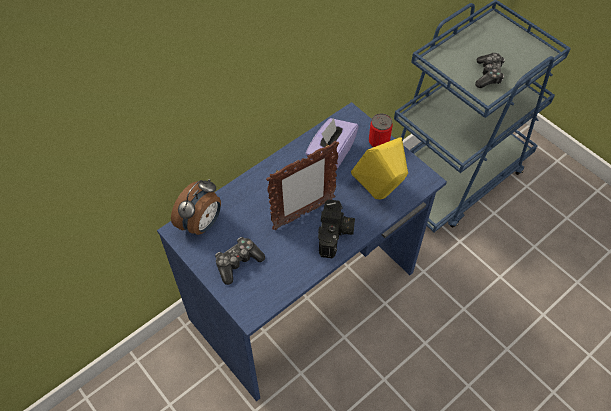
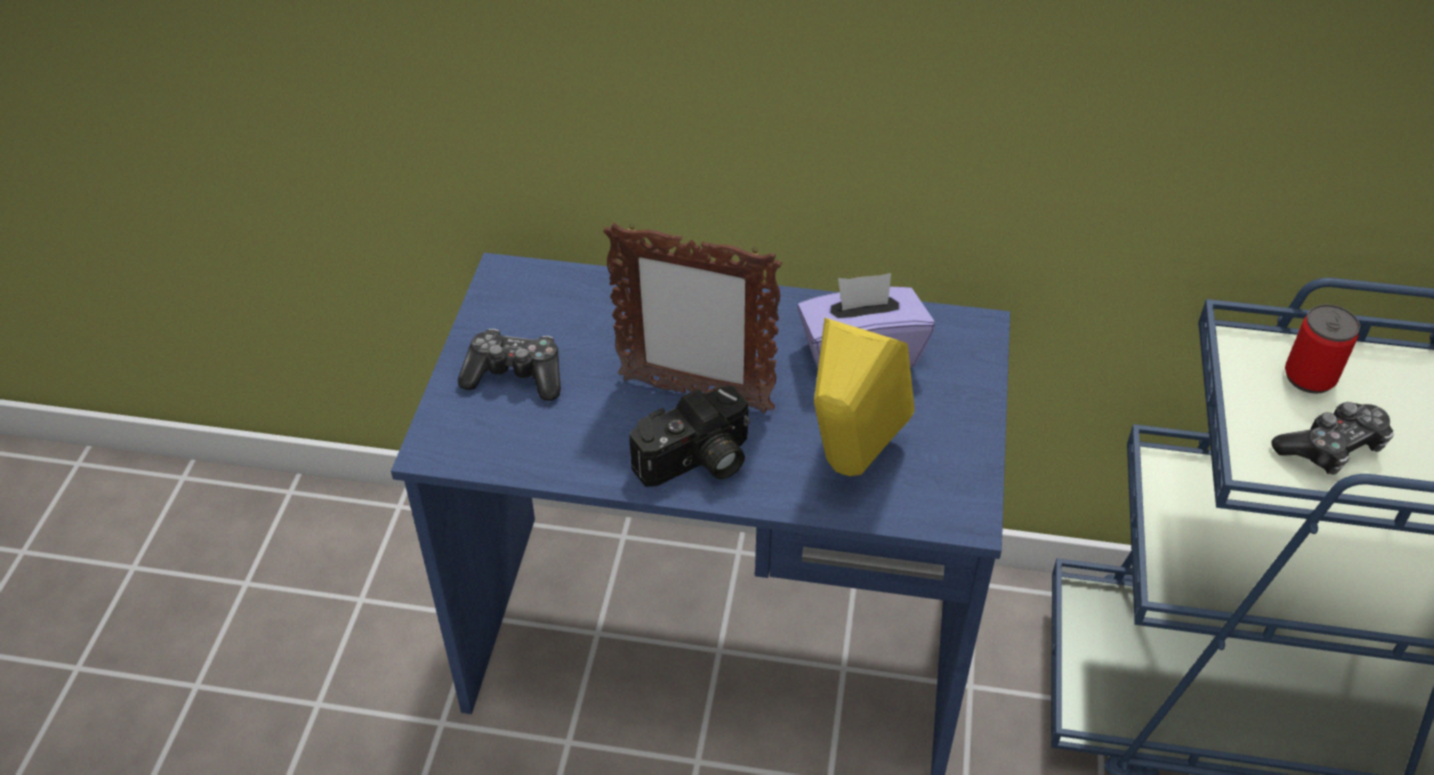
camera: 50 degrees right, 10 degrees down
alarm clock [171,179,221,235] -> none
can [369,113,393,147] -> can moved to [1285,304,1360,394]

